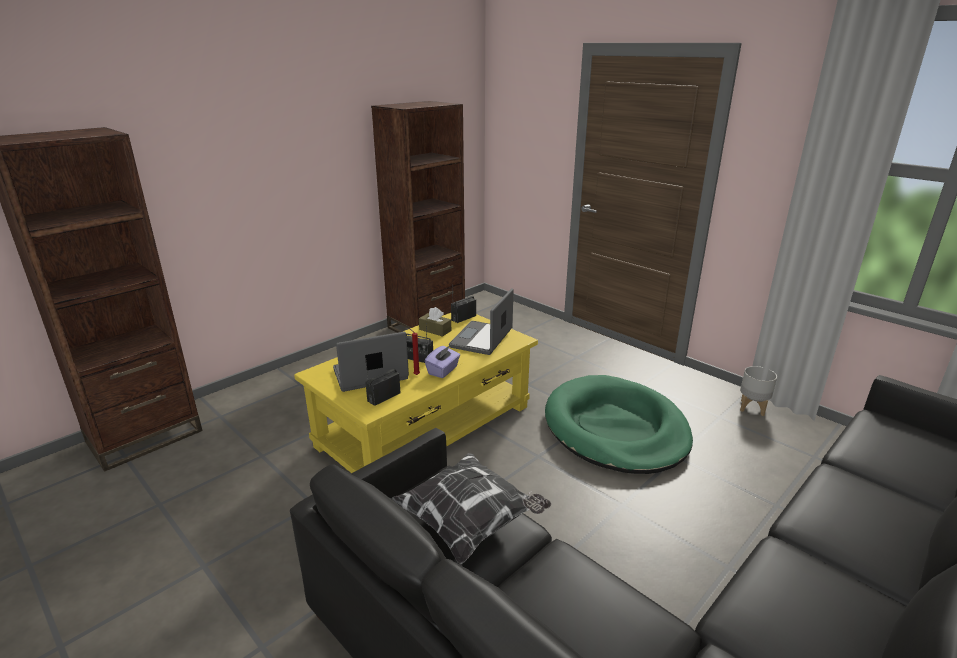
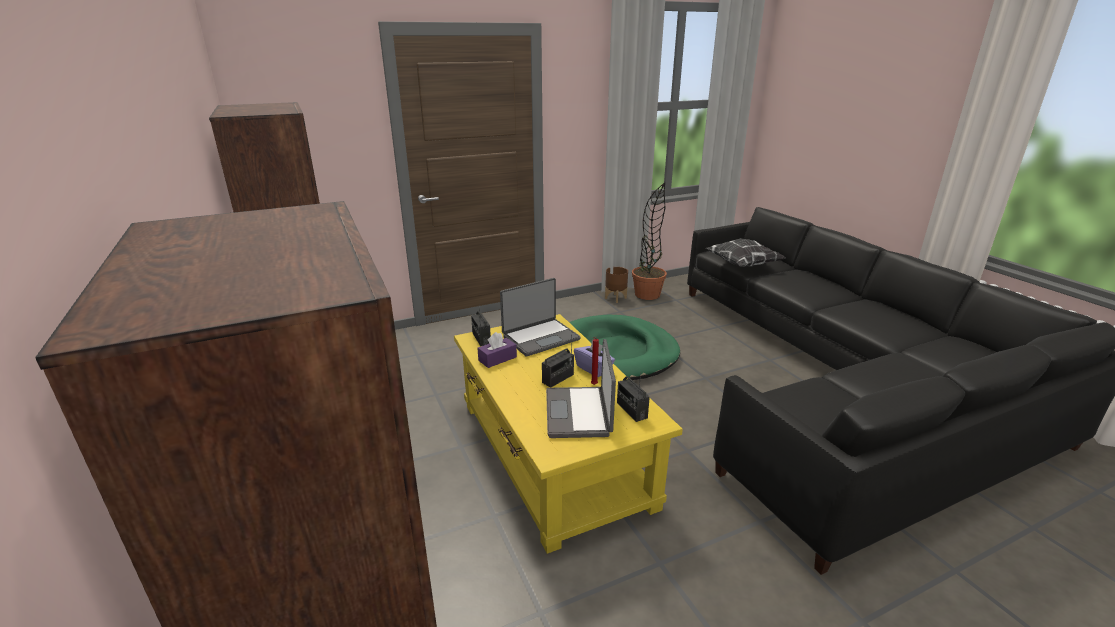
camera: 70 degrees left, 0 degrees up
pillow [391,453,551,564] -> pillow moved to [706,238,785,267]
brown tissue box [419,307,451,337] -> purple tissue box [478,332,517,368]
laptop [449,289,514,355] -> laptop turned 75 degrees counterclockwise [500,278,581,357]
grey planter [740,366,777,416] -> brown planter [605,267,628,303]
none -> potted plant [632,182,667,300]

